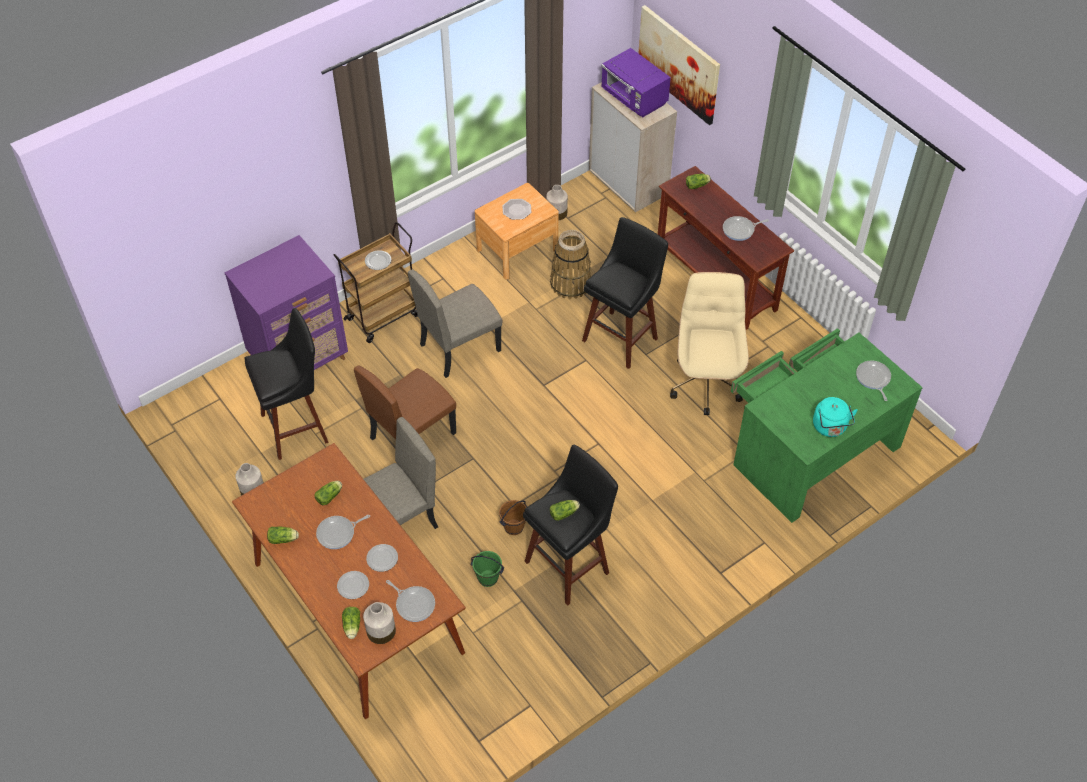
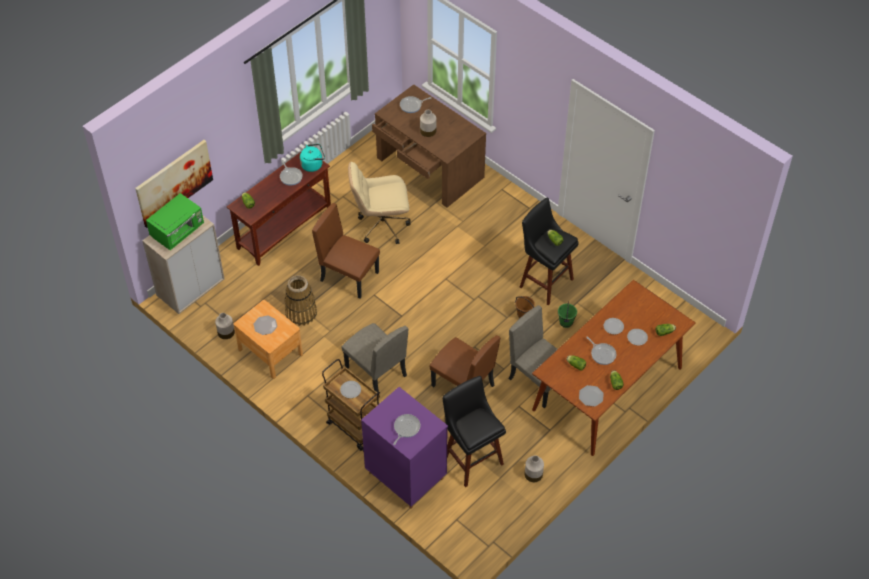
camera: 100 degrees left, 0 degrees up
beige vase [363,602,396,644] -> beige vase moved to [420,110,436,137]
frying pan [386,580,435,622] -> frying pan moved to [393,414,420,445]
black stool [582,217,668,369] -> brown chair [312,203,380,298]
purple microwave [601,48,671,117] -> green microwave [146,193,204,250]
green desk [731,328,923,523] -> brown desk [372,85,486,208]
turquoise kettle [813,397,858,437] -> turquoise kettle moved to [300,144,325,172]
none -> plate [579,385,604,406]

